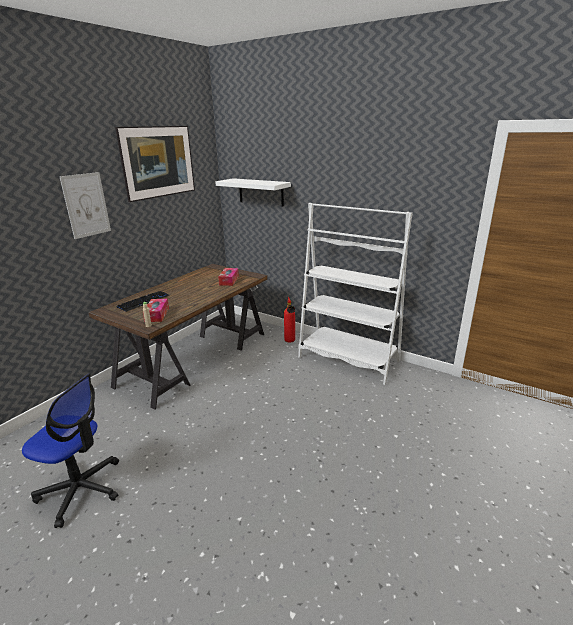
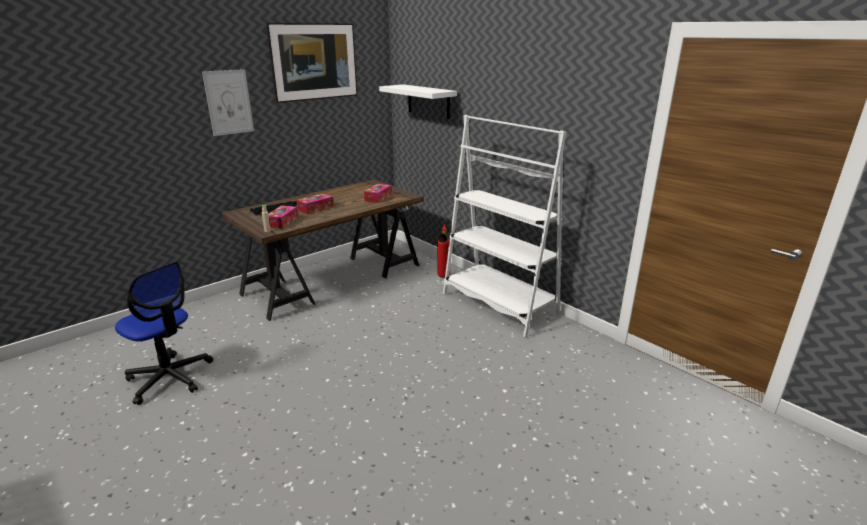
camera: 15 degrees right, 0 degrees up
none -> tissue box [297,193,333,214]

